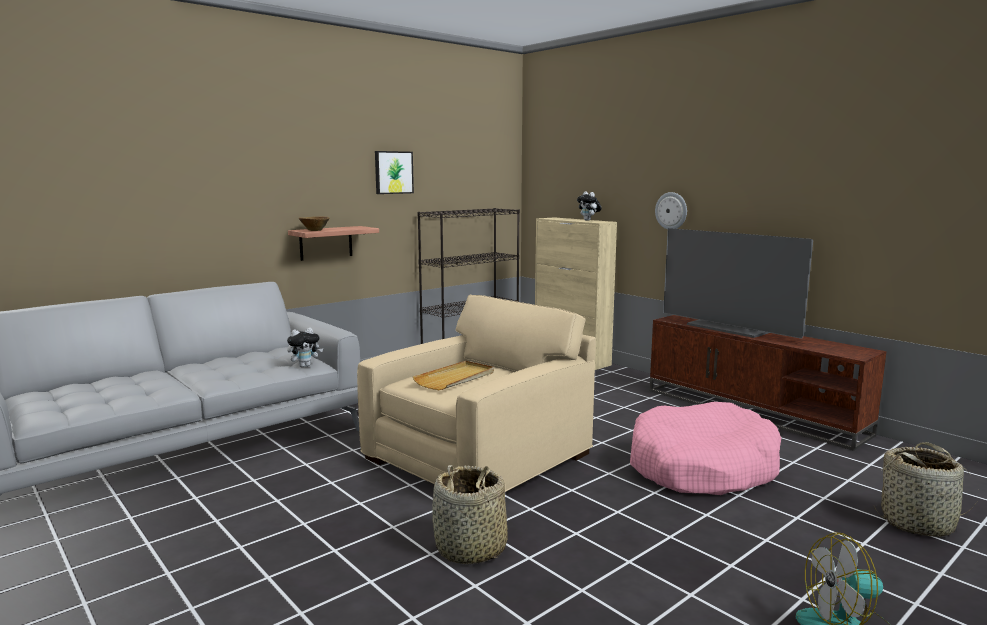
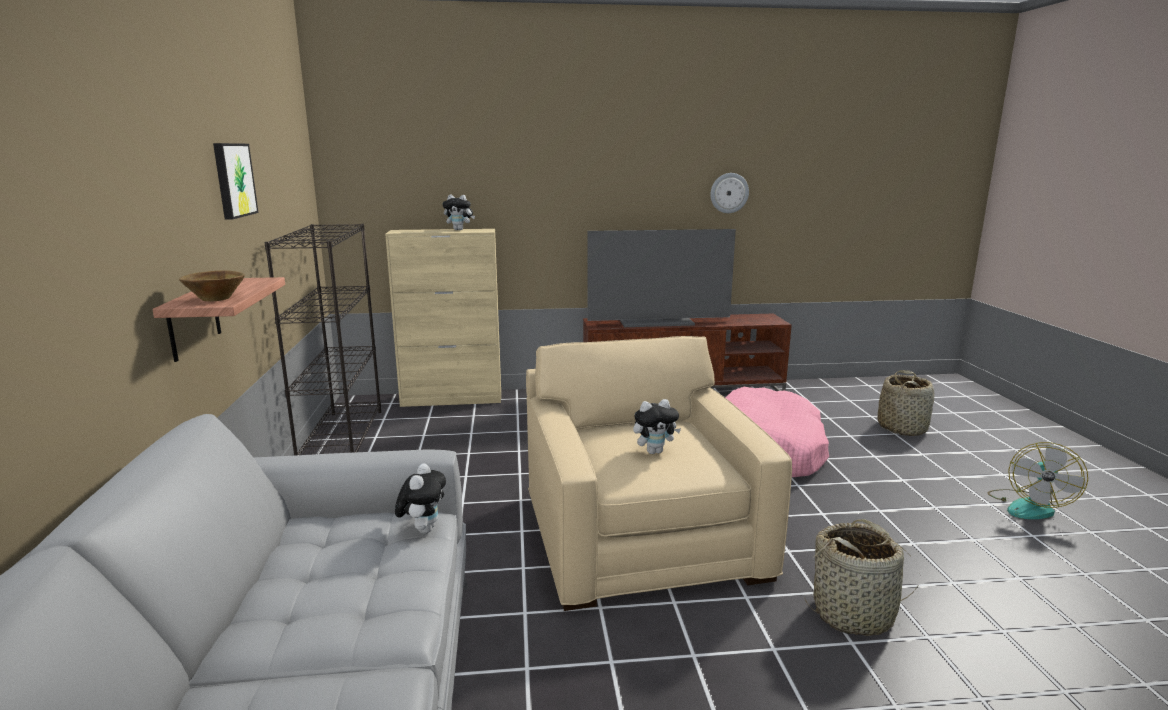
camera: 55 degrees left, 5 degrees up
beige tray [413,361,494,390] -> plush toy [633,399,681,454]
wall clock [655,192,687,229] -> wall clock moved to [710,173,749,213]

